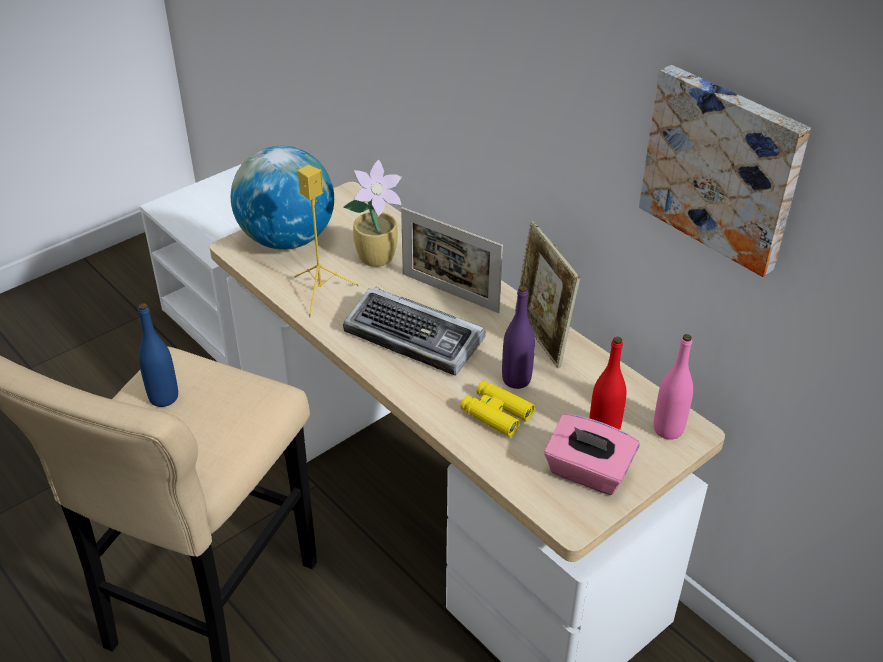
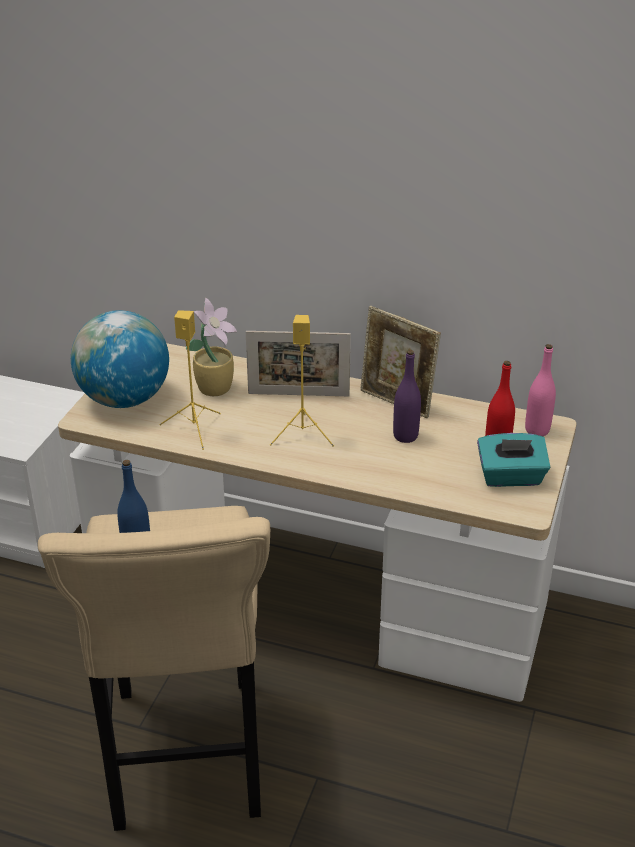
camera: 30 degrees left, 5 degrees down
keyboard [343,287,486,375] -> yellow speaker [270,315,334,447]
yellow binoculars [460,380,535,437] -> none
pink tissue box [544,414,640,495] -> turquoise tissue box [477,433,550,487]
picture [639,65,811,277] -> none

